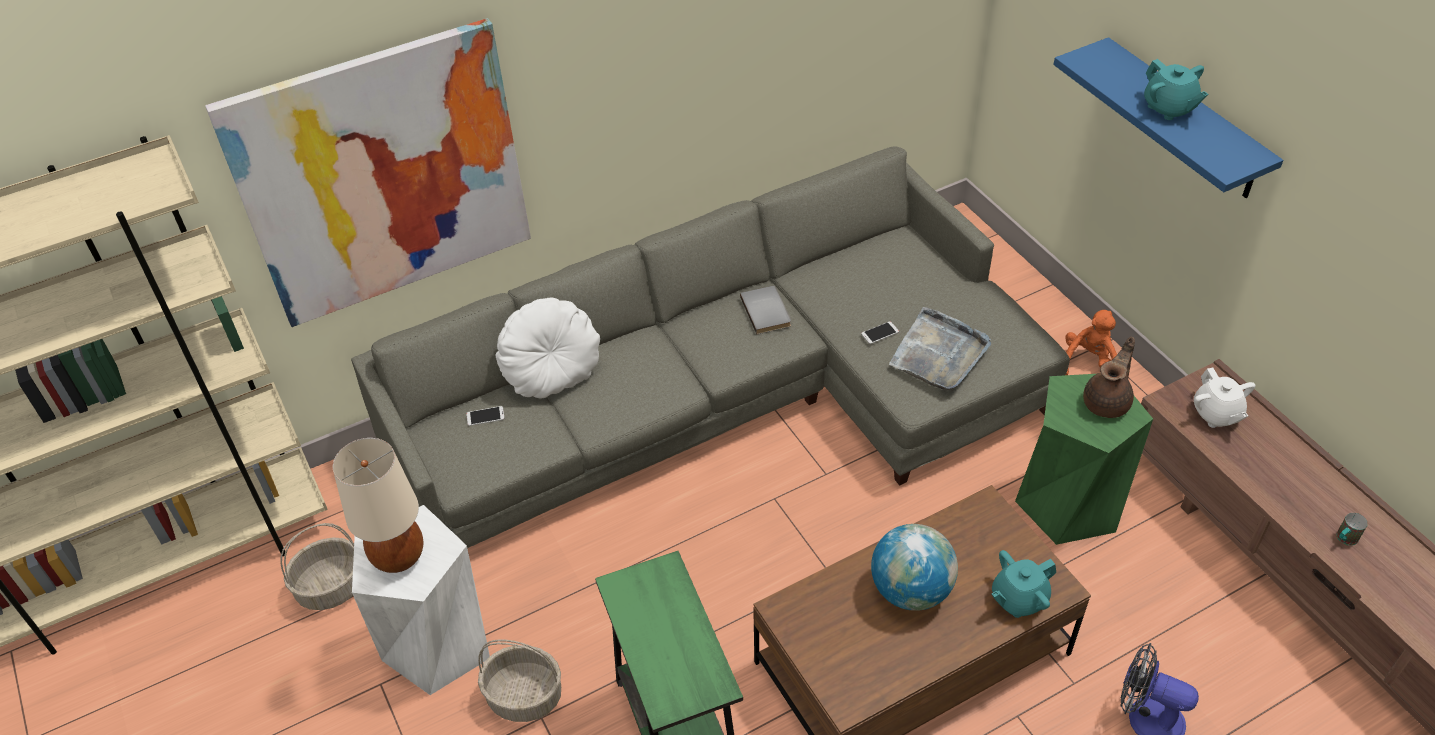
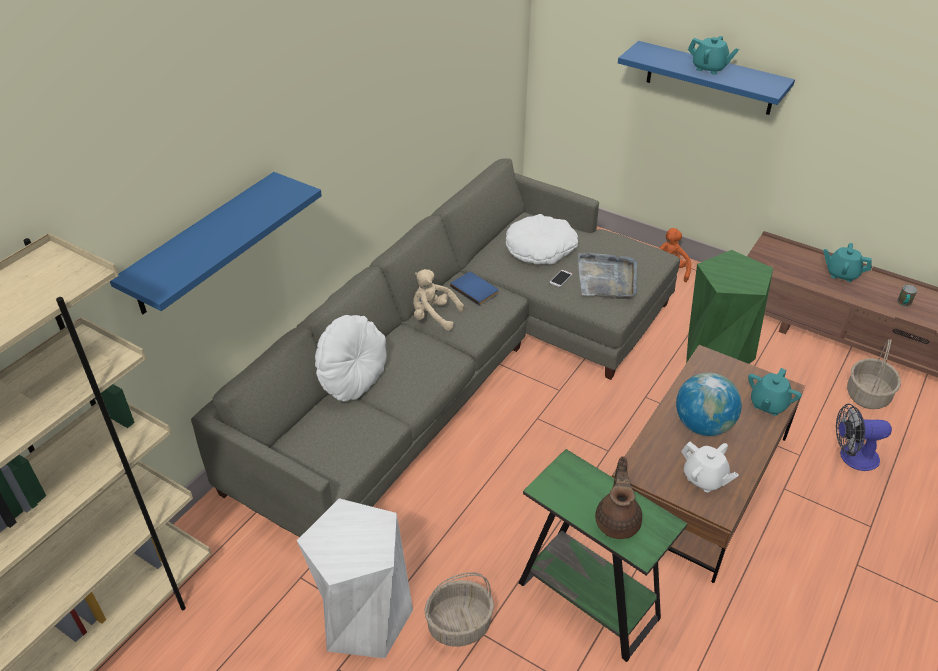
camera: 30 degrees left, 5 degrees down
picture [205,18,531,327] -> blue shelf [110,172,322,314]
basket [280,523,354,610] -> basket moved to [847,339,901,409]
beige table lamp [333,438,423,573] -> none
phone [466,406,505,426] -> none
grey book [740,286,791,334] -> blue book [450,272,499,306]
brown teapot [1083,337,1135,418] -> brown teapot moved to [595,456,642,539]
white teapot [1194,368,1256,428] -> white teapot moved to [681,442,739,492]
none -> beige plush toy [413,269,464,331]
none -> white pillow [506,214,578,265]
none -> turquoise teapot [823,243,872,282]

